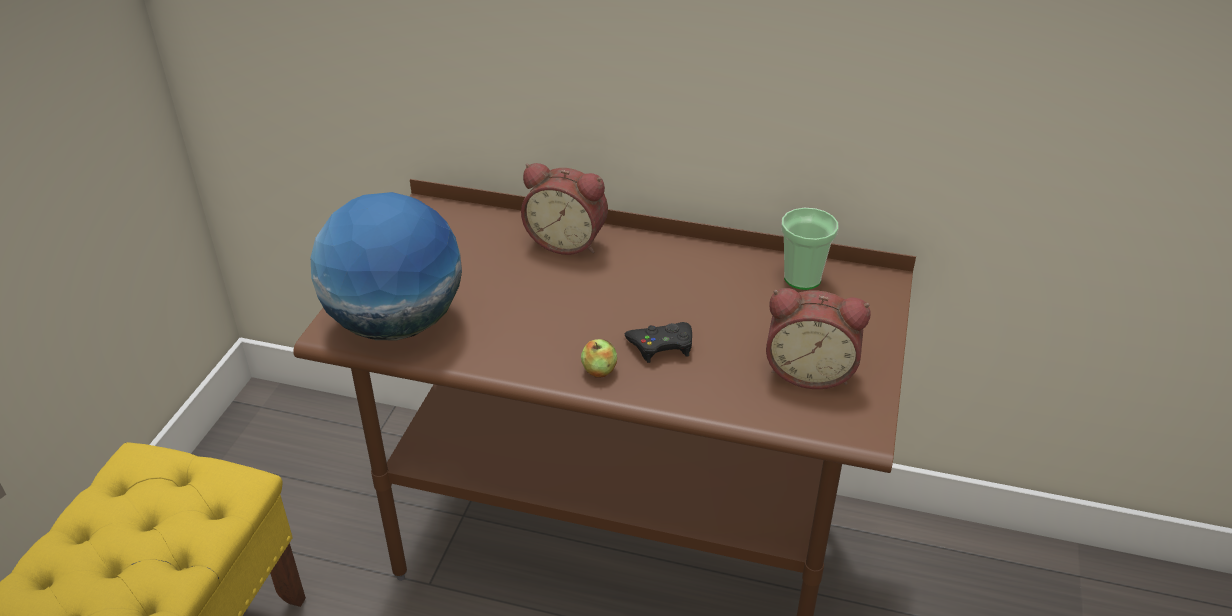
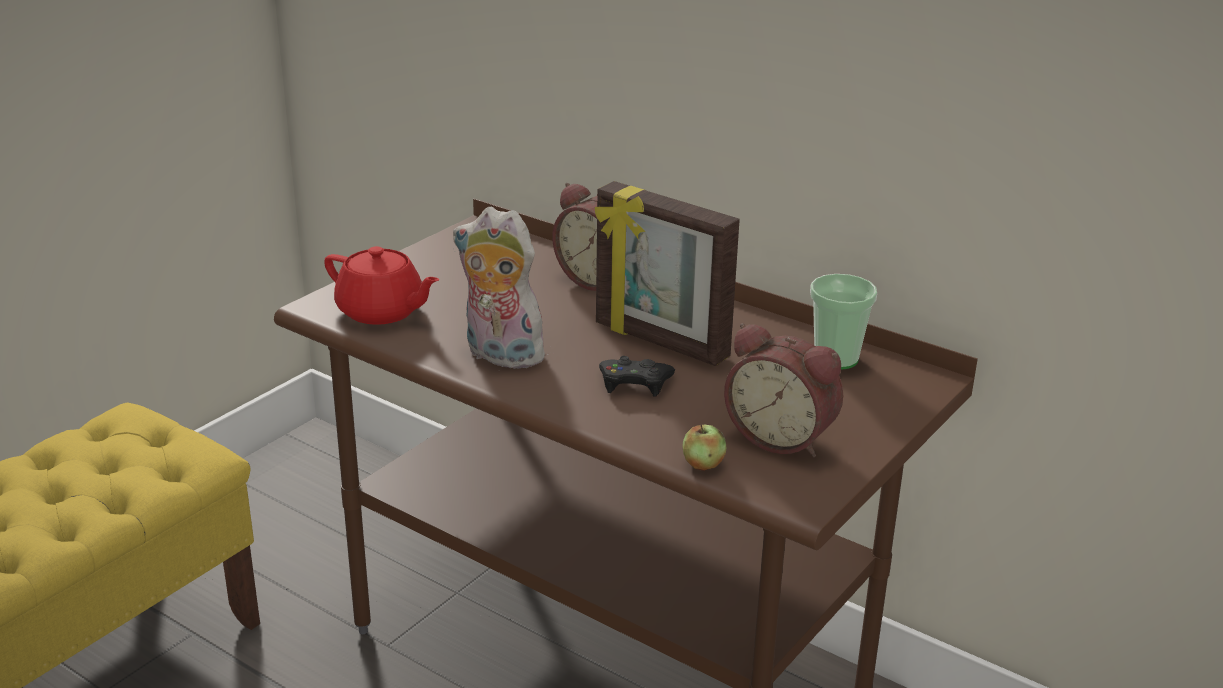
camera: 20 degrees right, 10 degrees down
globe [311,192,462,340] -> red teapot [324,246,439,325]
apple [581,339,617,378] -> apple moved to [682,424,726,471]
none -> plush toy [453,207,554,369]
none -> picture frame [595,181,740,366]

